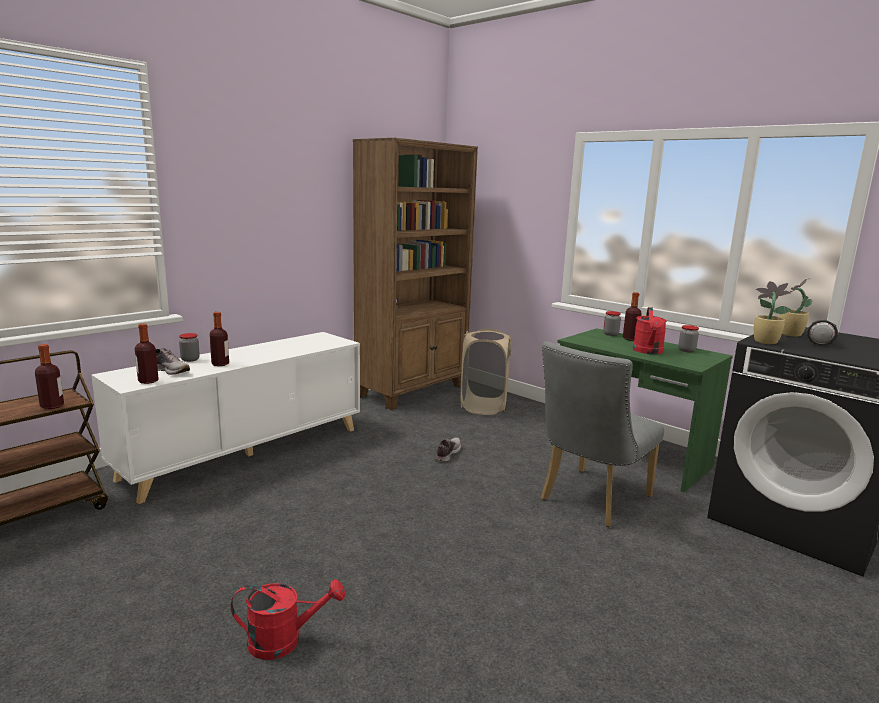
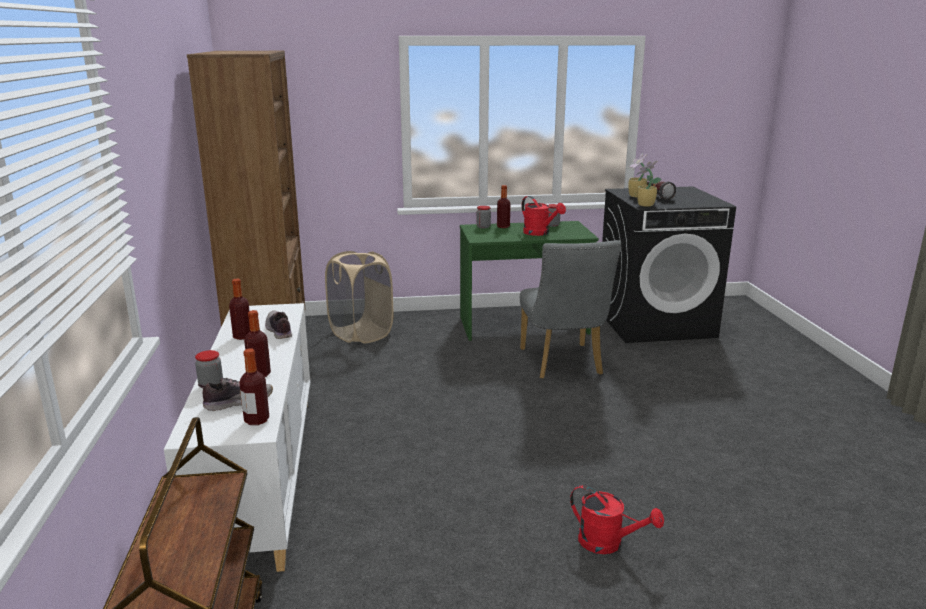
camera: 50 degrees left, 5 degrees up
bottle [35,344,64,409] -> bottle moved to [229,279,250,340]
red watering can [231,579,345,660] -> red watering can turned 90 degrees clockwise [570,485,664,554]
shoe [436,437,461,462] -> shoe moved to [265,311,292,339]

